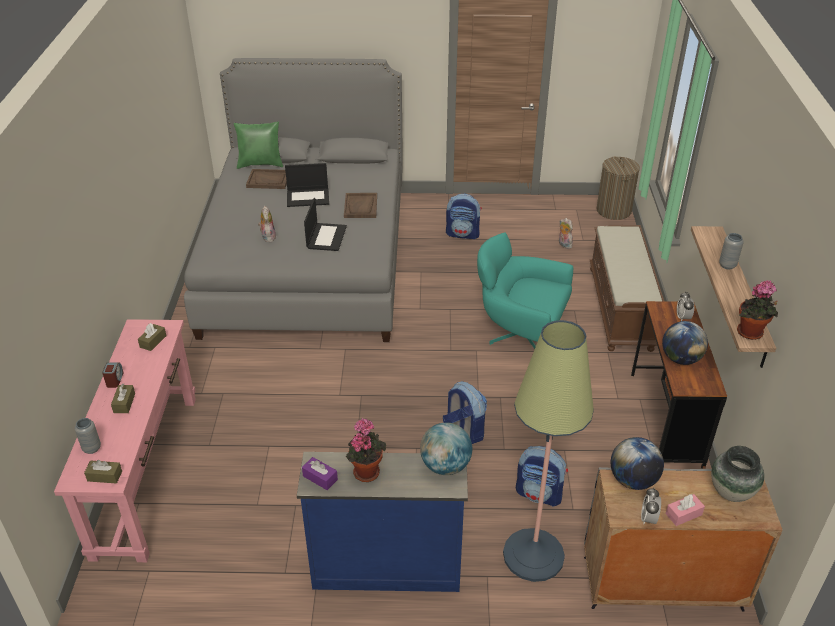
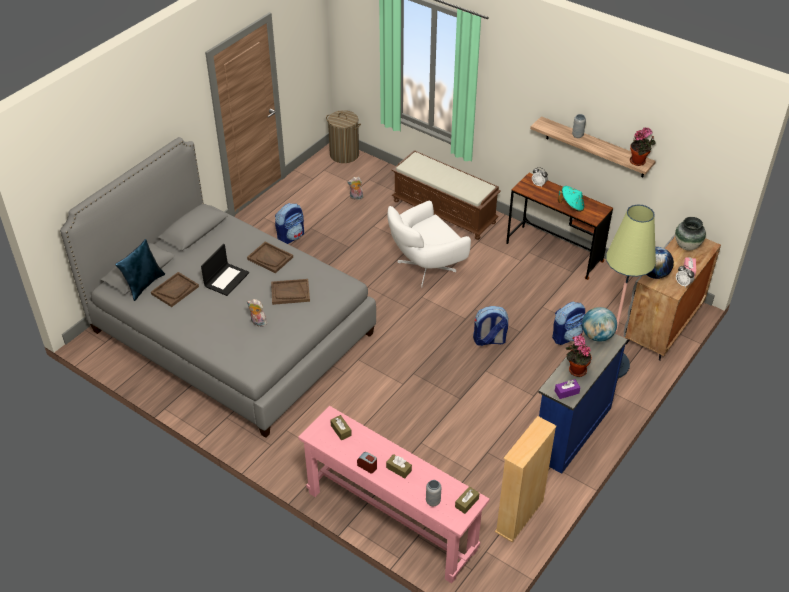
camera: 55 degrees left, 5 degrees up
green pillow [234,121,283,169] -> blue pillow [115,239,165,301]
laptop [304,198,347,251] -> brown tray [271,279,310,305]
turquoise armchair [477,232,573,349] -> white armchair [387,201,471,287]
globe [662,321,708,365] -> turquoise hat [558,186,584,212]
none -> beige bookcase [495,416,556,542]

